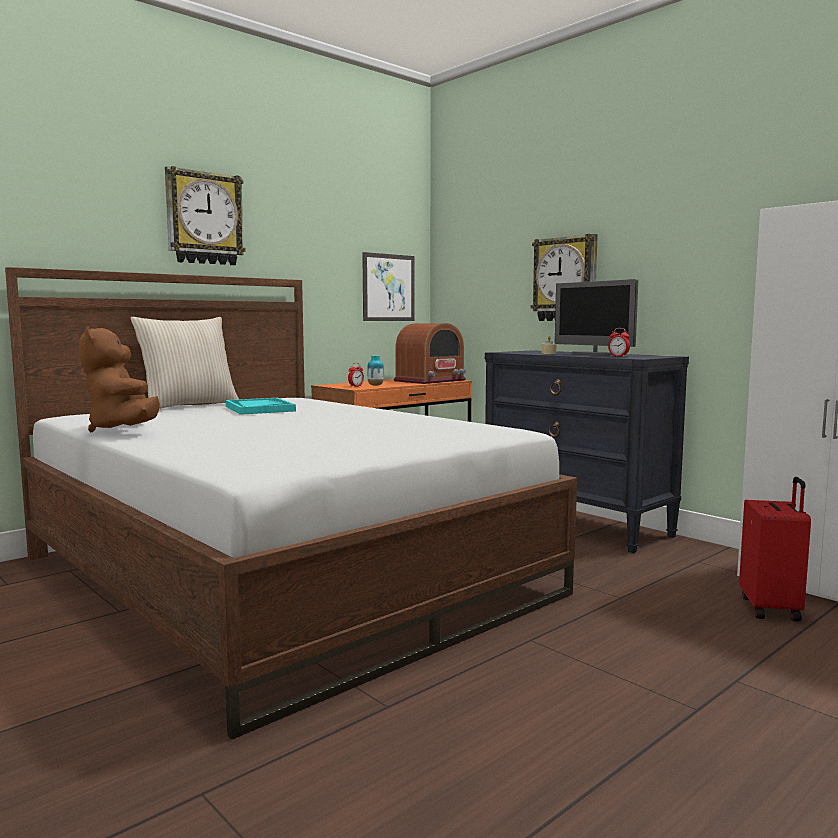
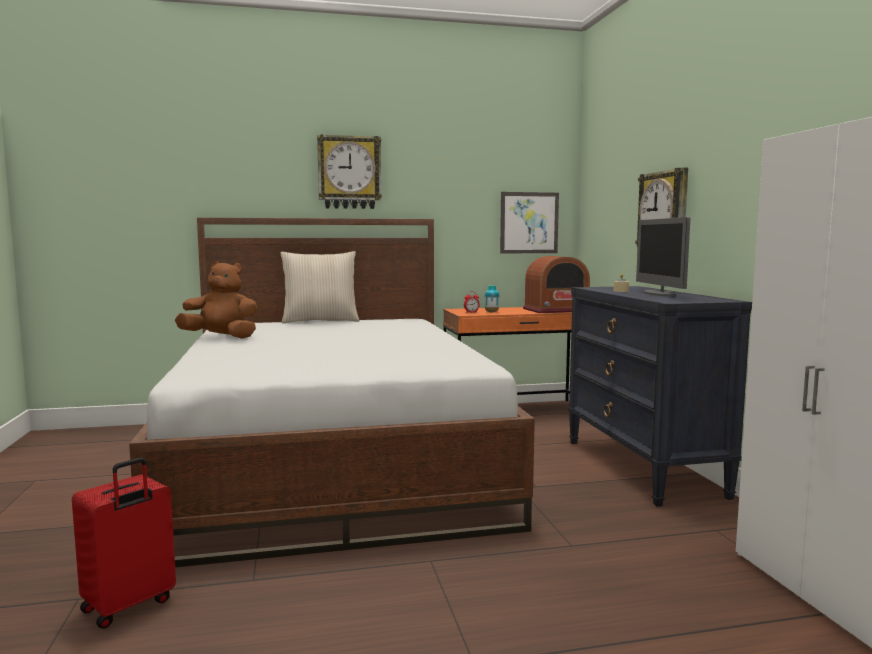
camera: 30 degrees right, 0 degrees up
brown plush toy [79,326,160,433] -> brown plush toy turned 90 degrees clockwise [175,261,258,339]
turquoise tray [226,398,296,415] -> none
alarm clock [608,328,630,357] -> none
red suitcase [739,477,811,622] -> red suitcase moved to [72,458,176,629]

